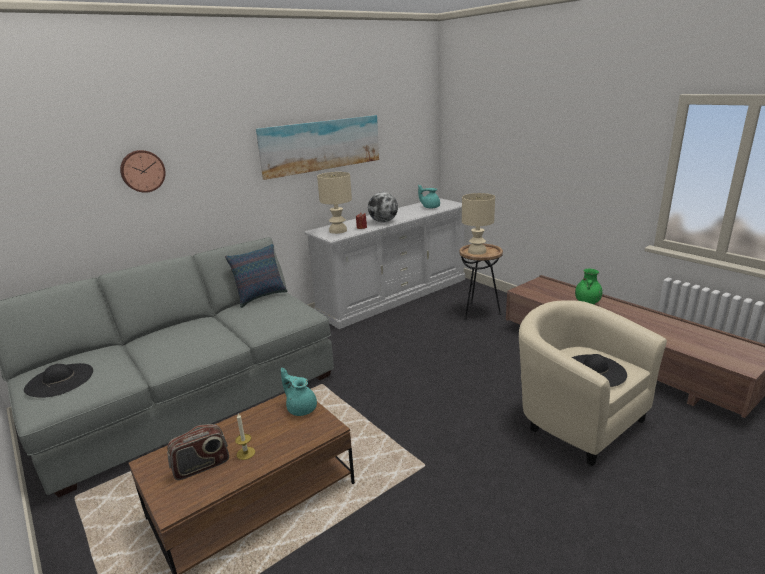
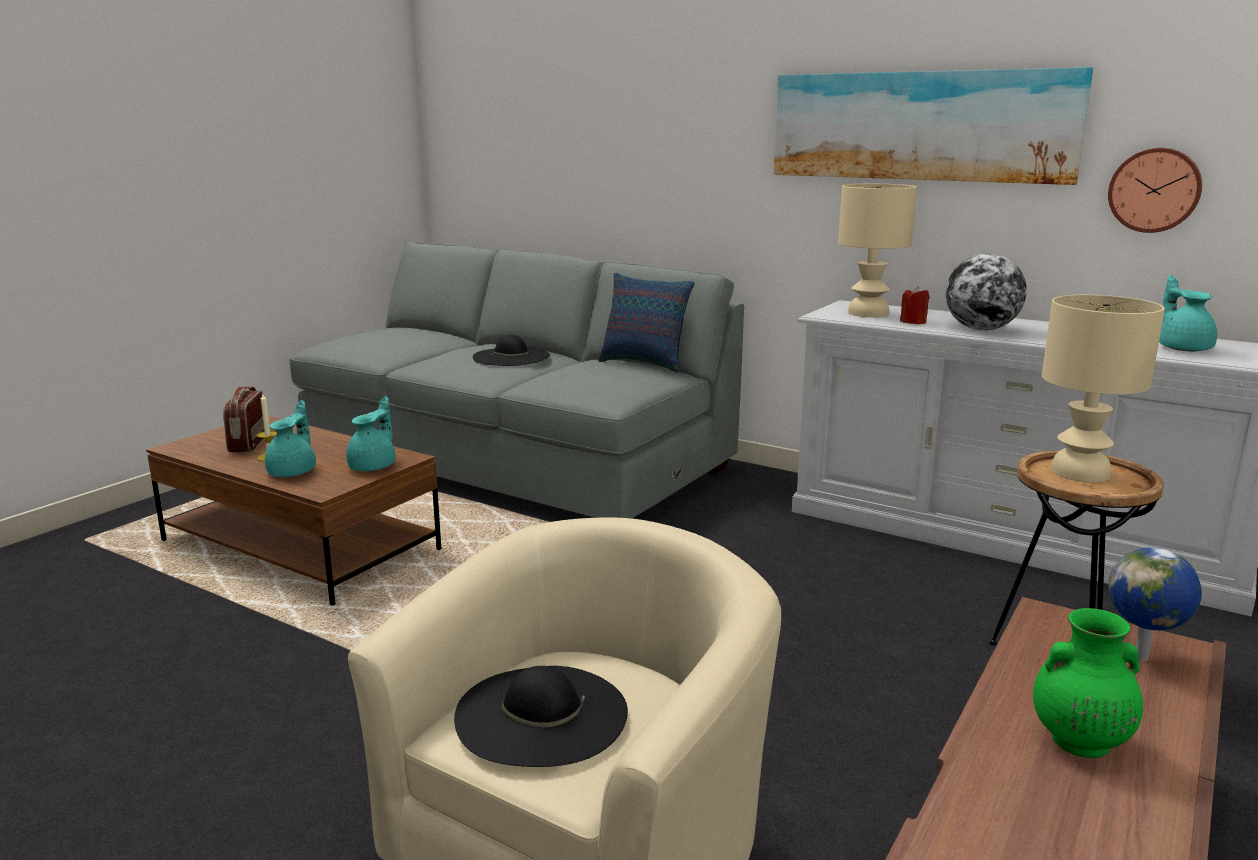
camera: 70 degrees right, 5 degrees down
black hat [24,363,93,398] -> black hat moved to [473,334,550,366]
wall clock [120,150,166,193] -> wall clock moved to [1108,148,1202,233]
radio [167,424,229,480] -> radio turned 45 degrees clockwise [223,386,264,452]
none -> turquoise teapot [265,400,316,477]
none -> globe [1108,547,1202,661]

